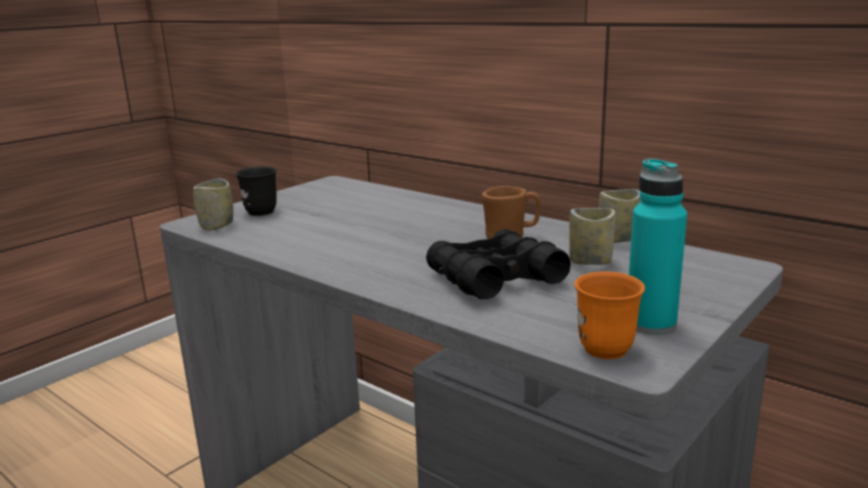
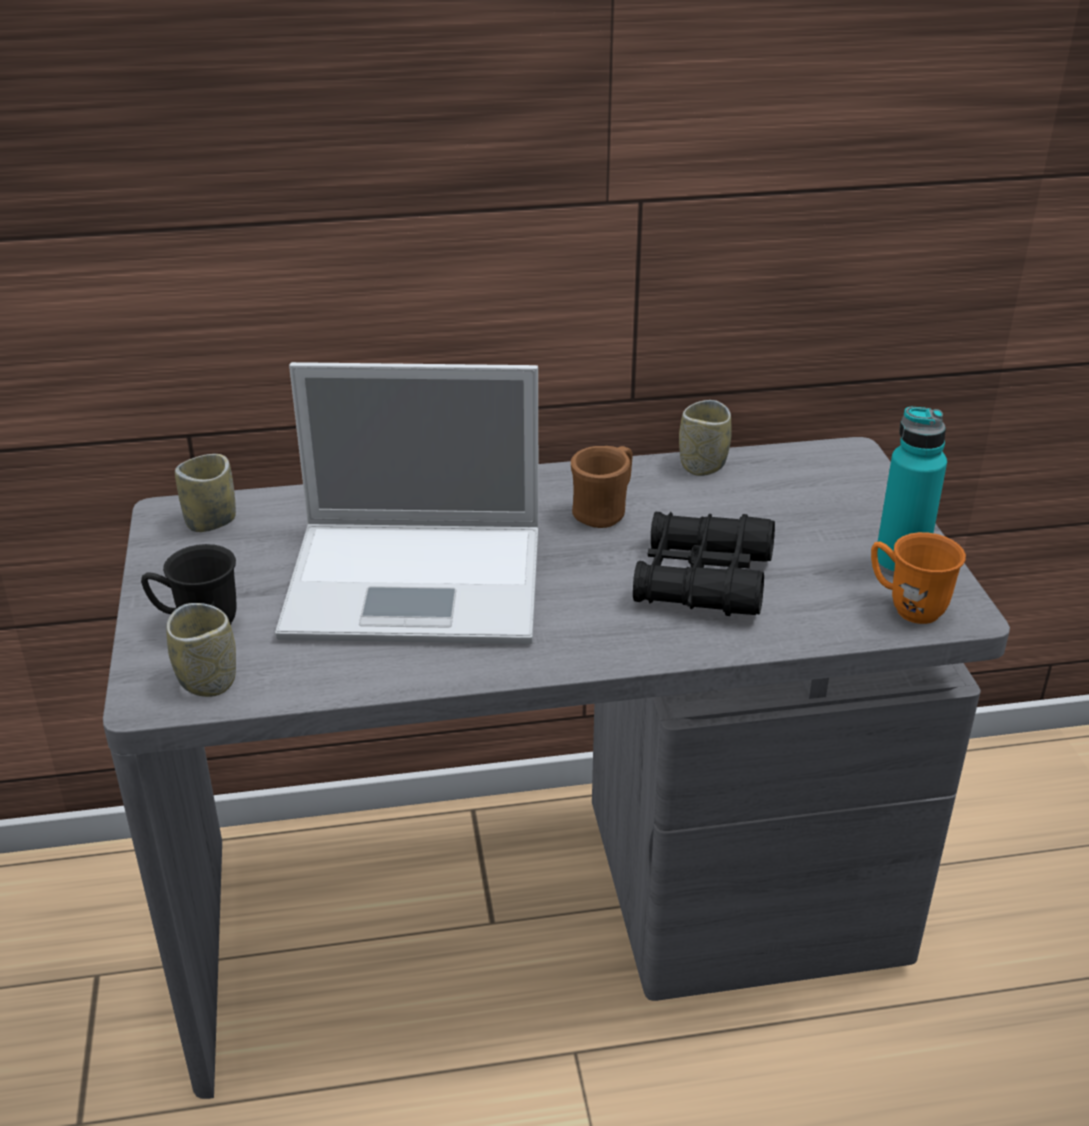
camera: 50 degrees left, 15 degrees up
cup [569,208,616,265] -> cup moved to [175,454,236,532]
none -> laptop [275,362,539,644]

